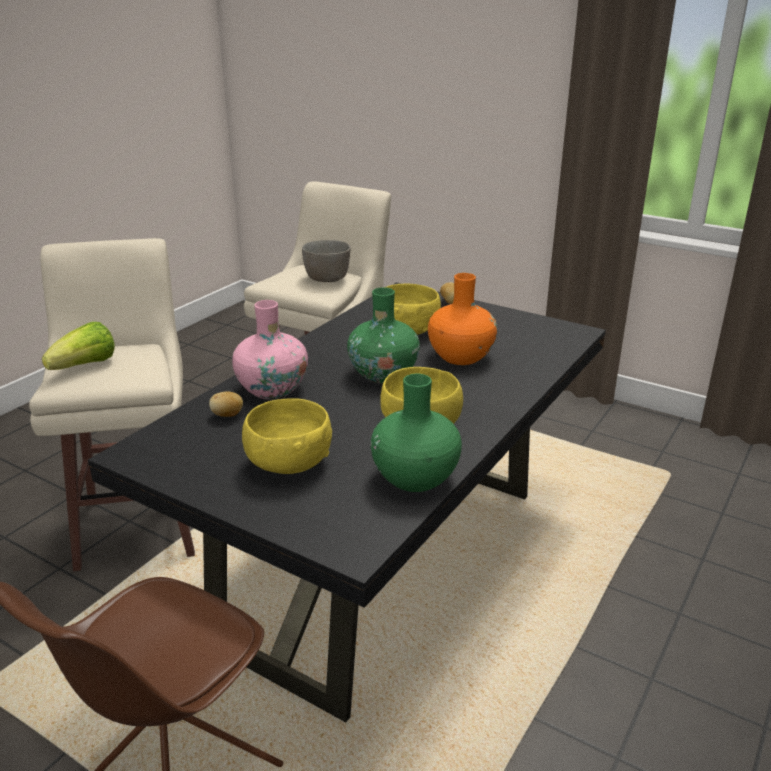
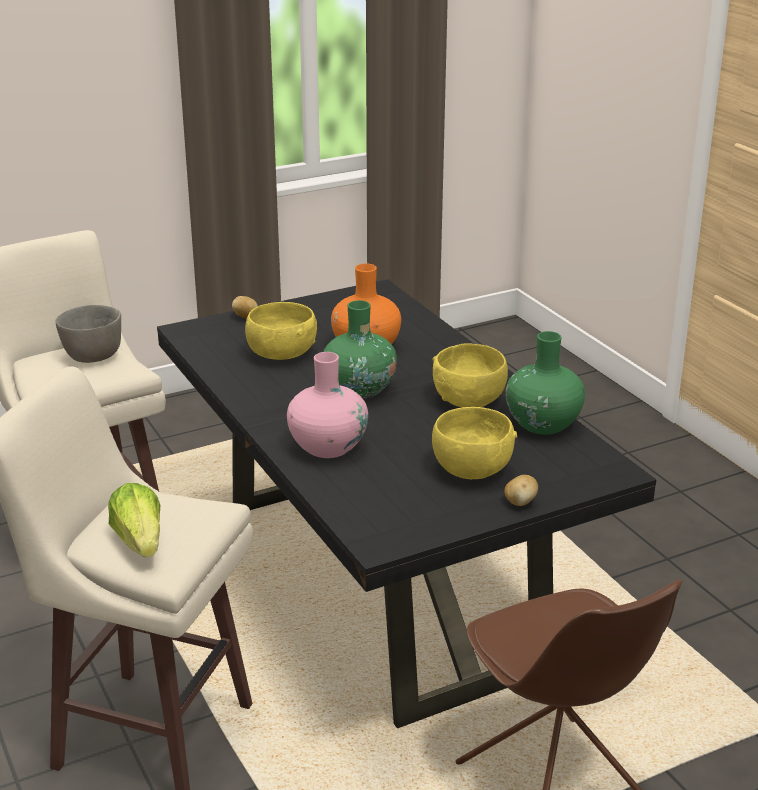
camera: 60 degrees left, 0 degrees up
potato [209,391,243,417] -> potato moved to [504,475,538,506]

